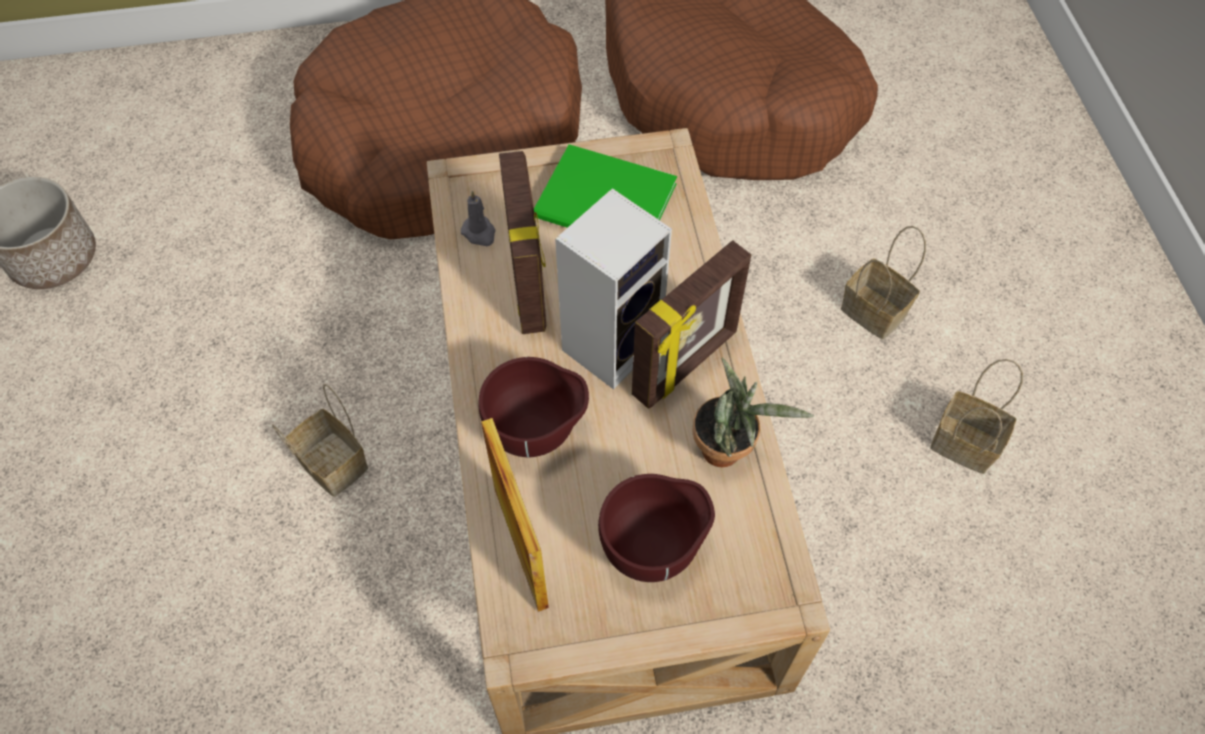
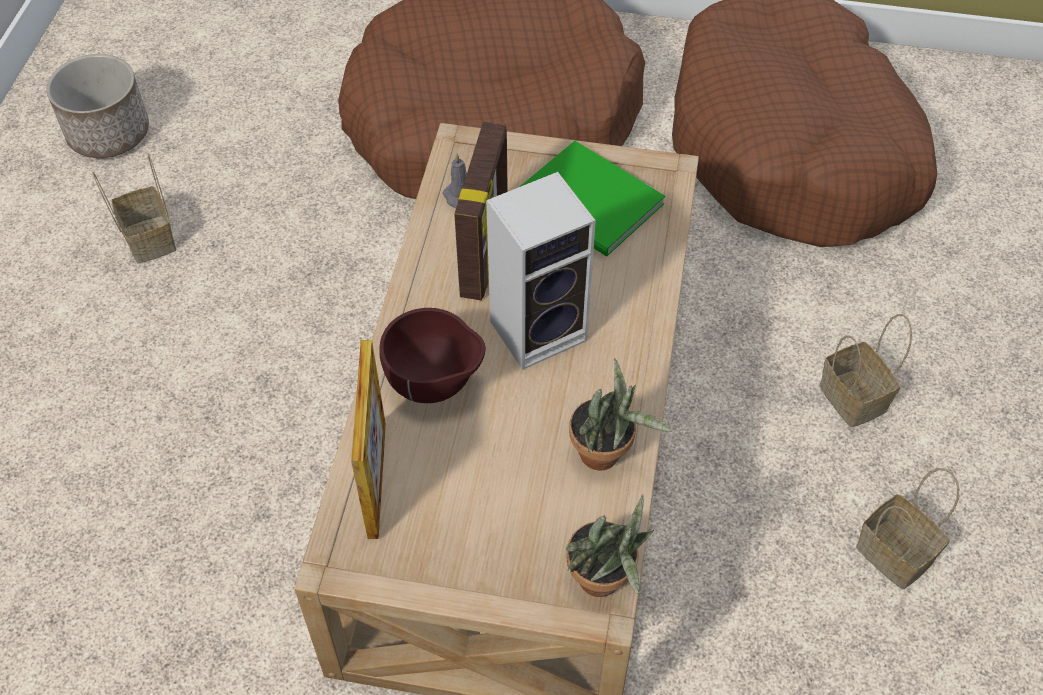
camera: 20 degrees right, 5 degrees down
basket [272,384,368,497] -> basket moved to [92,154,176,264]
brown bowl [598,474,715,582] -> none
picture frame [632,240,751,409] -> none
none -> potted plant [566,494,654,597]

